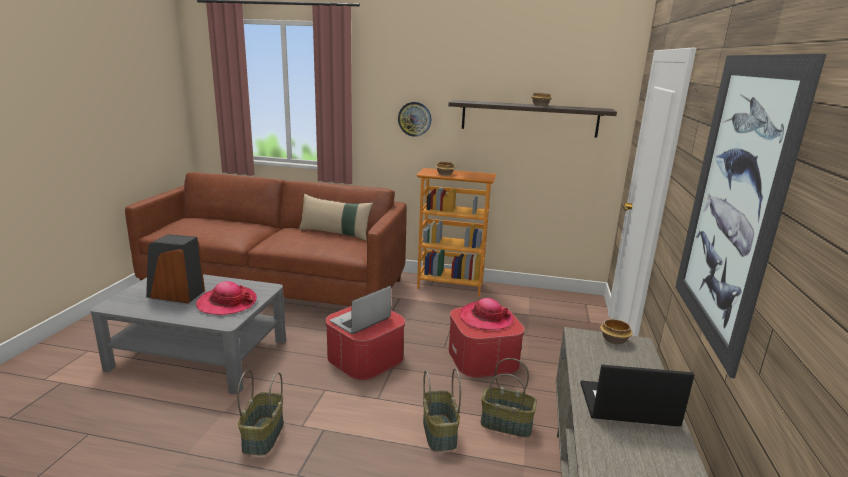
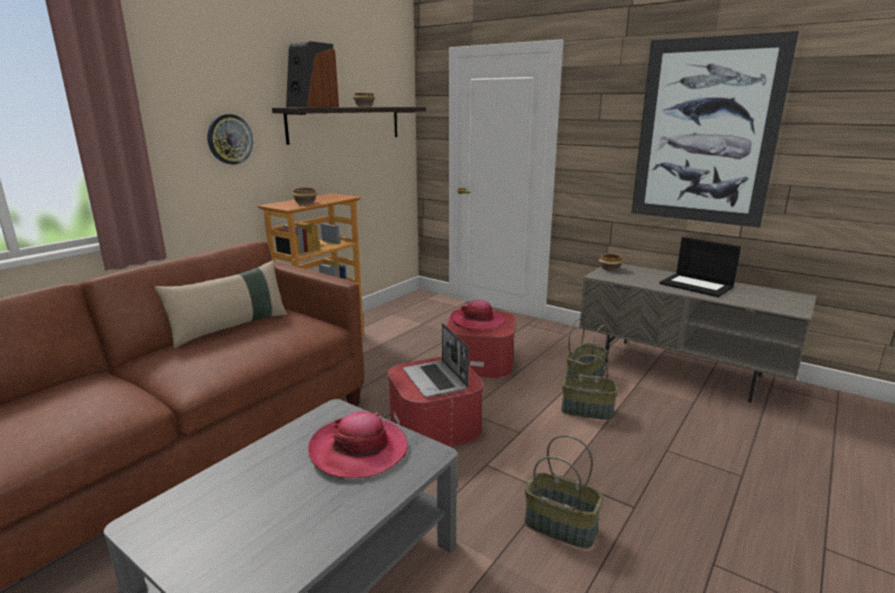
camera: 65 degrees left, 0 degrees up
speaker [146,234,205,303] -> speaker moved to [286,41,339,108]
laptop [580,365,694,427] -> laptop turned 75 degrees counterclockwise [659,237,741,297]

